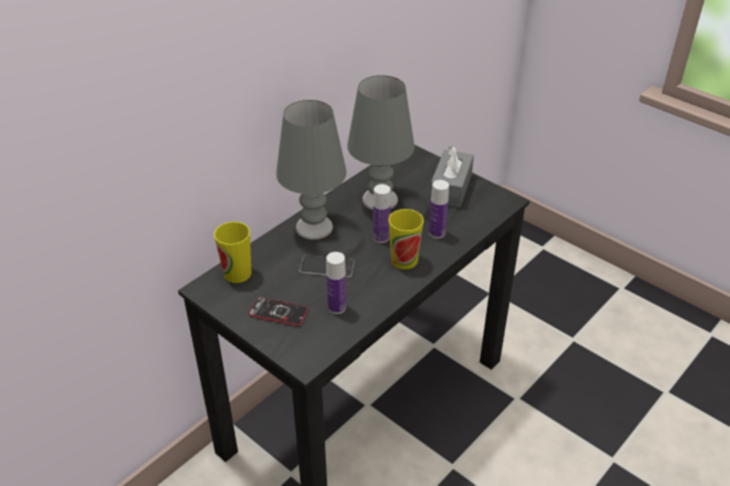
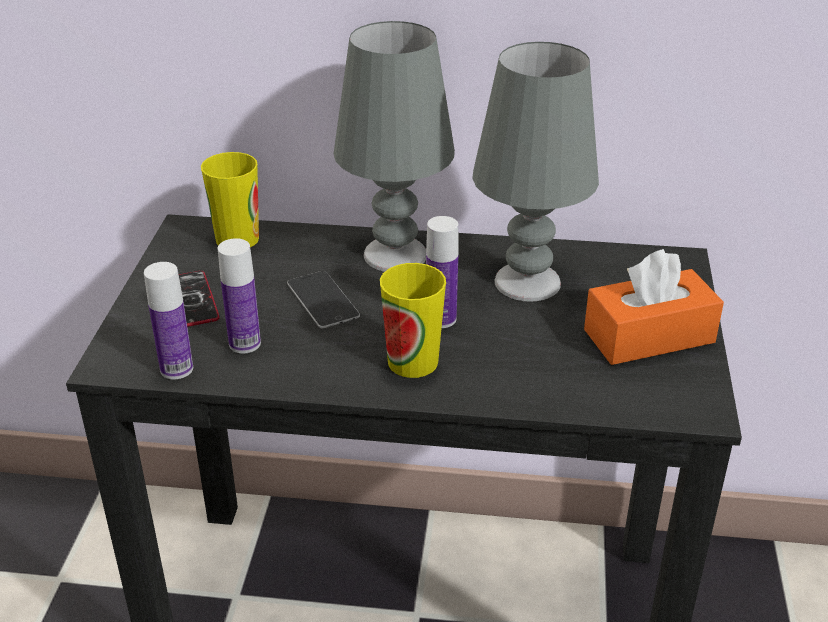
camera: 55 degrees right, 5 degrees down
bottle [429,180,449,239] -> bottle moved to [144,262,193,379]
grey tissue box [430,145,474,208] -> orange tissue box [584,249,724,365]

